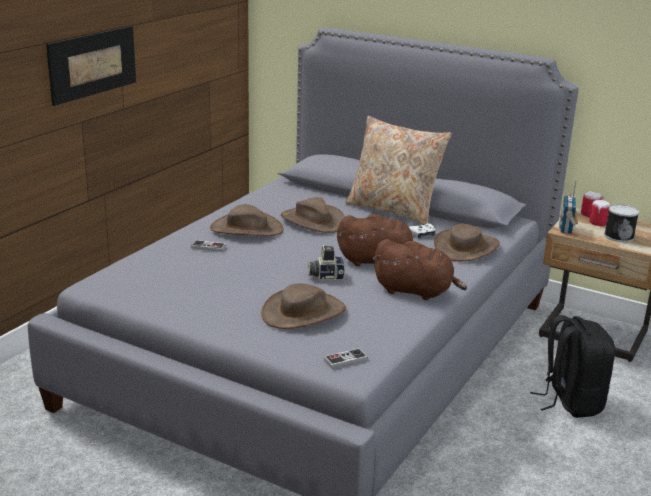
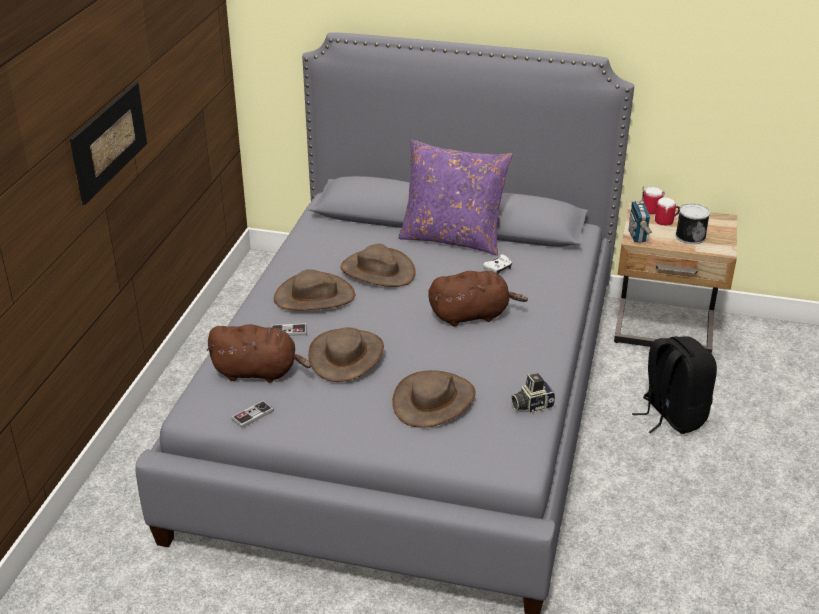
camera: 15 degrees left, 10 degrees up
camera [308,245,345,280] -> camera moved to [511,373,556,413]
game controller [324,348,368,368] -> game controller moved to [231,400,274,428]
beige pillow [345,116,452,224] -> purple pillow [398,140,512,255]
brown plush toy [373,239,467,300] -> brown plush toy moved to [206,324,311,383]
brown hat [434,224,500,261] -> brown hat moved to [308,327,384,382]

